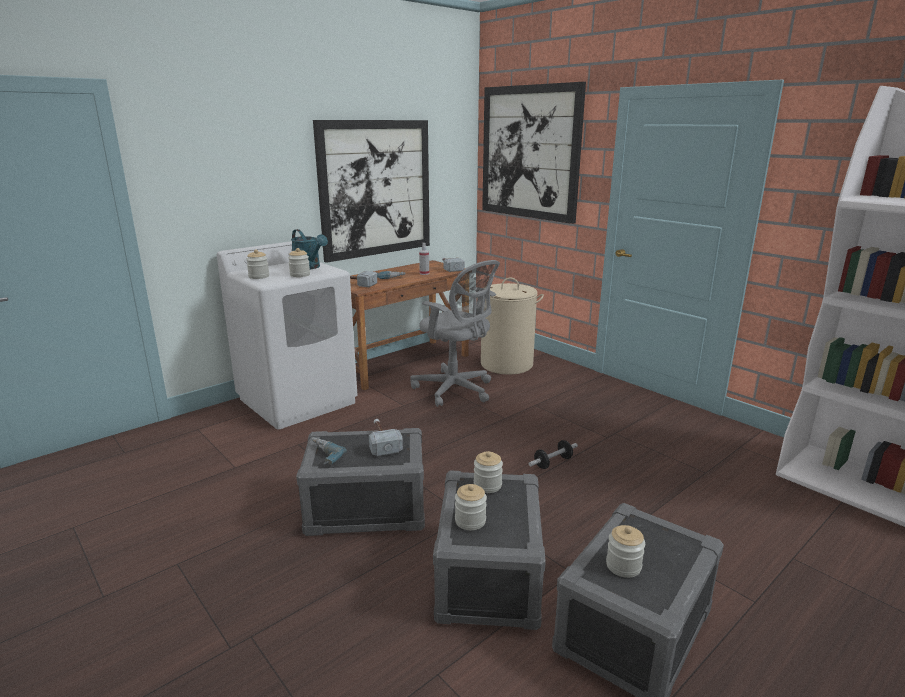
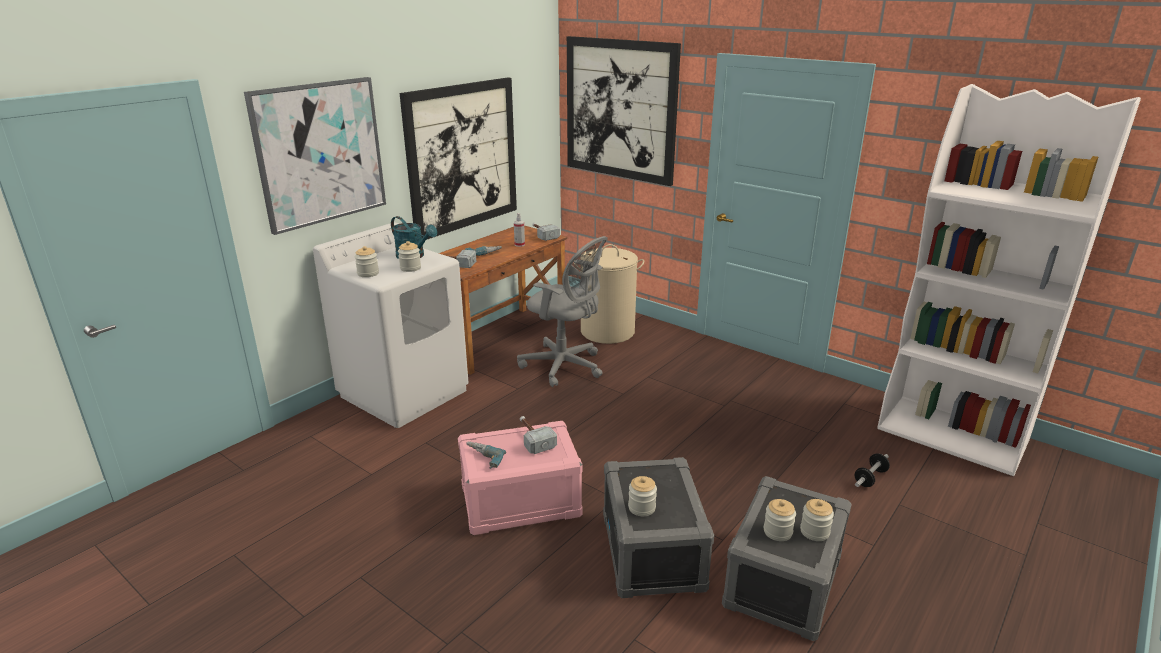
camera: 10 degrees left, 5 degrees up
grey storage box [296,428,425,536] -> pink storage box [458,421,583,535]
jar [474,451,503,493] -> jar moved to [800,499,834,541]
dumbbell [528,440,578,469] -> dumbbell moved to [855,454,890,487]
none -> picture [244,77,386,235]

